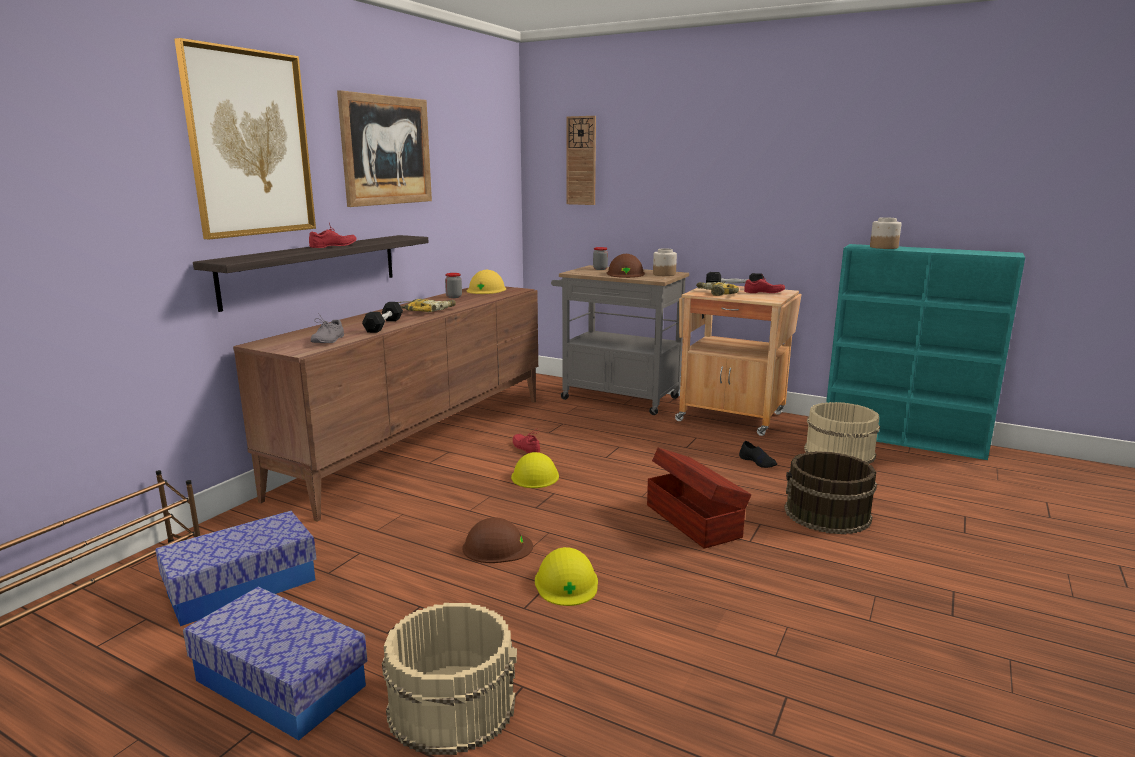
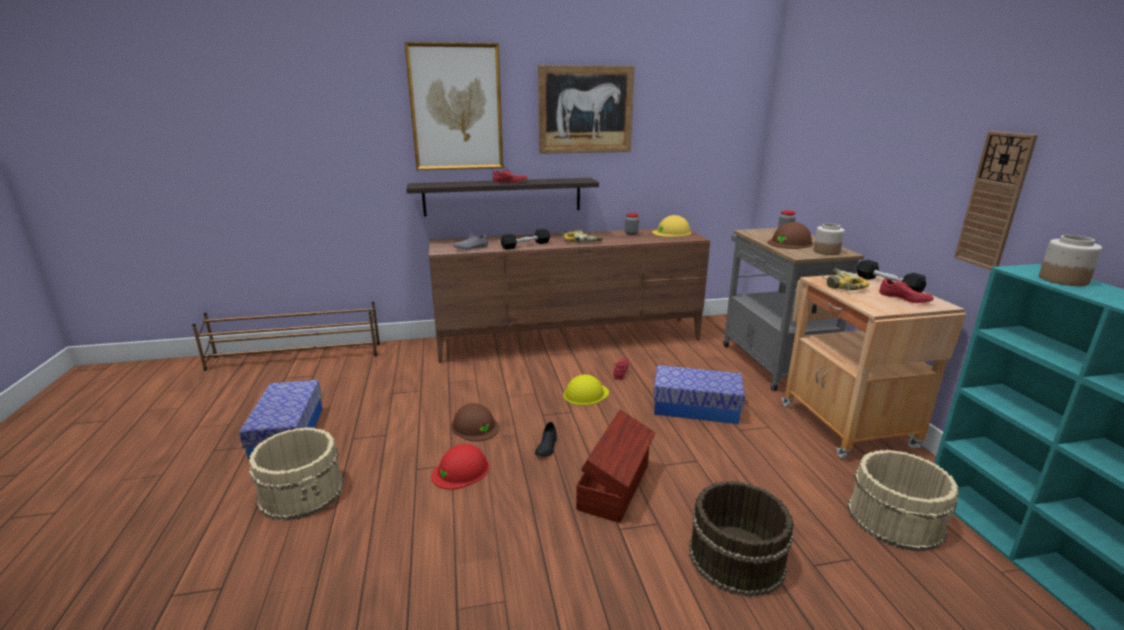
camera: 50 degrees right, 5 degrees up
storage box [155,511,316,626] -> storage box moved to [653,365,745,424]
yellow hard hat [535,547,598,606] -> red hard hat [431,444,489,490]
wall clock [566,116,596,205] -> wall clock moved to [954,131,1038,270]
black shoe [739,441,777,468] -> black shoe moved to [535,422,557,457]

